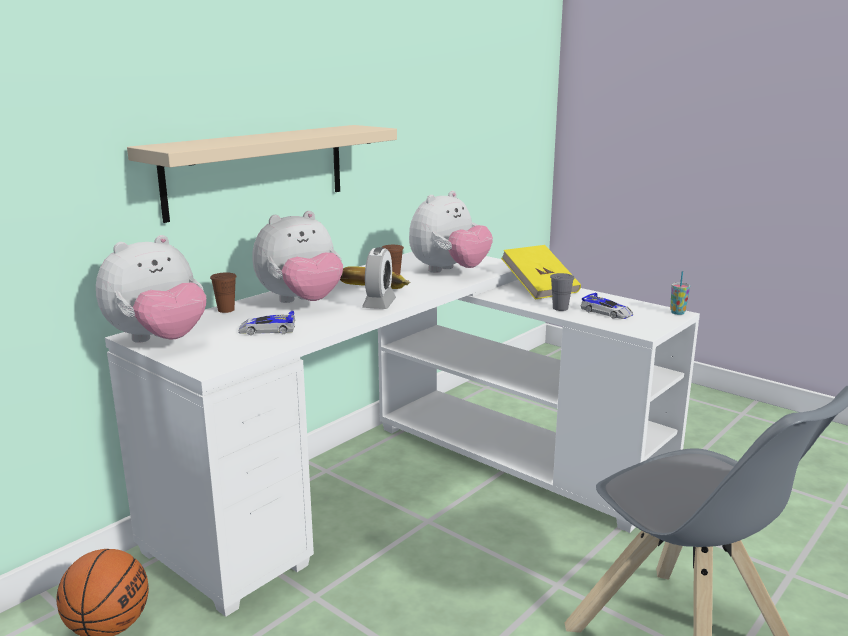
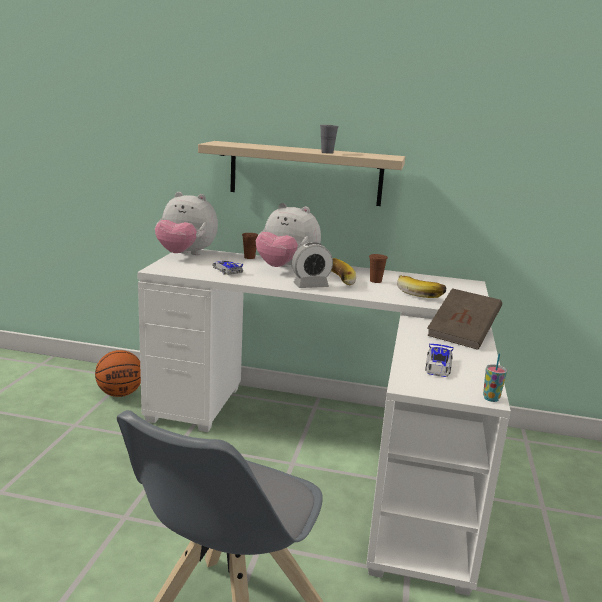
camera: 60 degrees right, 0 degrees up
plush toy [409,191,493,273] -> banana [397,275,446,298]
yellow book [501,245,581,299] -> brown book [427,288,502,350]
grey cup [550,273,575,311] -> grey cup moved to [320,125,339,154]

